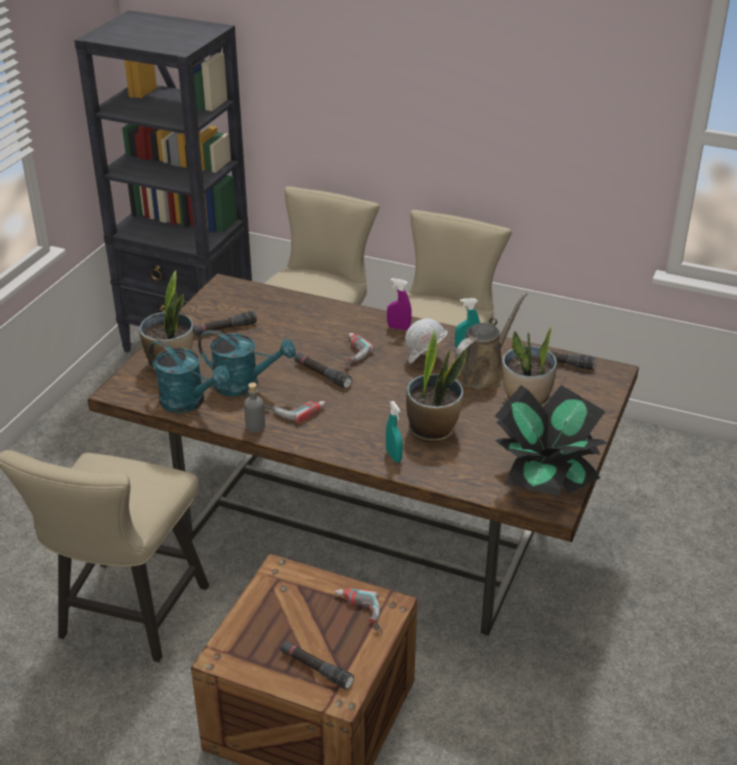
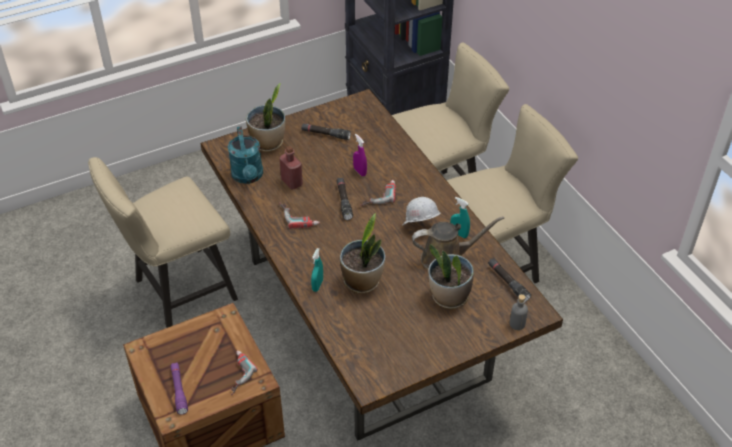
camera: 40 degrees right, 10 degrees up
turquoise watering can [198,330,296,397] -> red bottle [279,146,303,190]
grey bottle [244,382,265,432] -> grey bottle moved to [510,294,528,330]
black flashlight [280,640,354,689] -> purple flashlight [171,362,188,415]
purple spray bottle [387,278,412,330] -> purple spray bottle moved to [353,134,367,176]
potted plant [495,385,608,496] -> none

